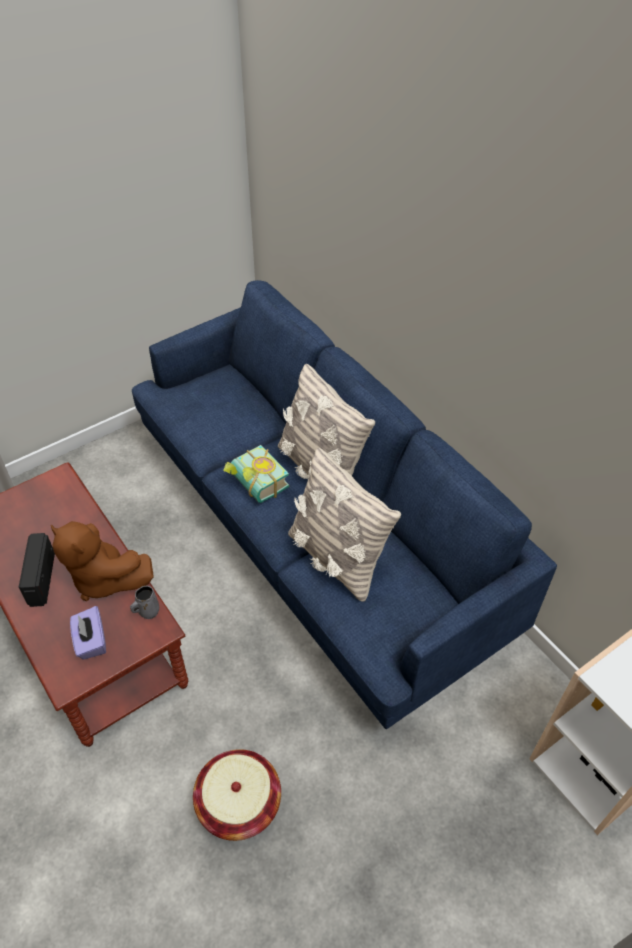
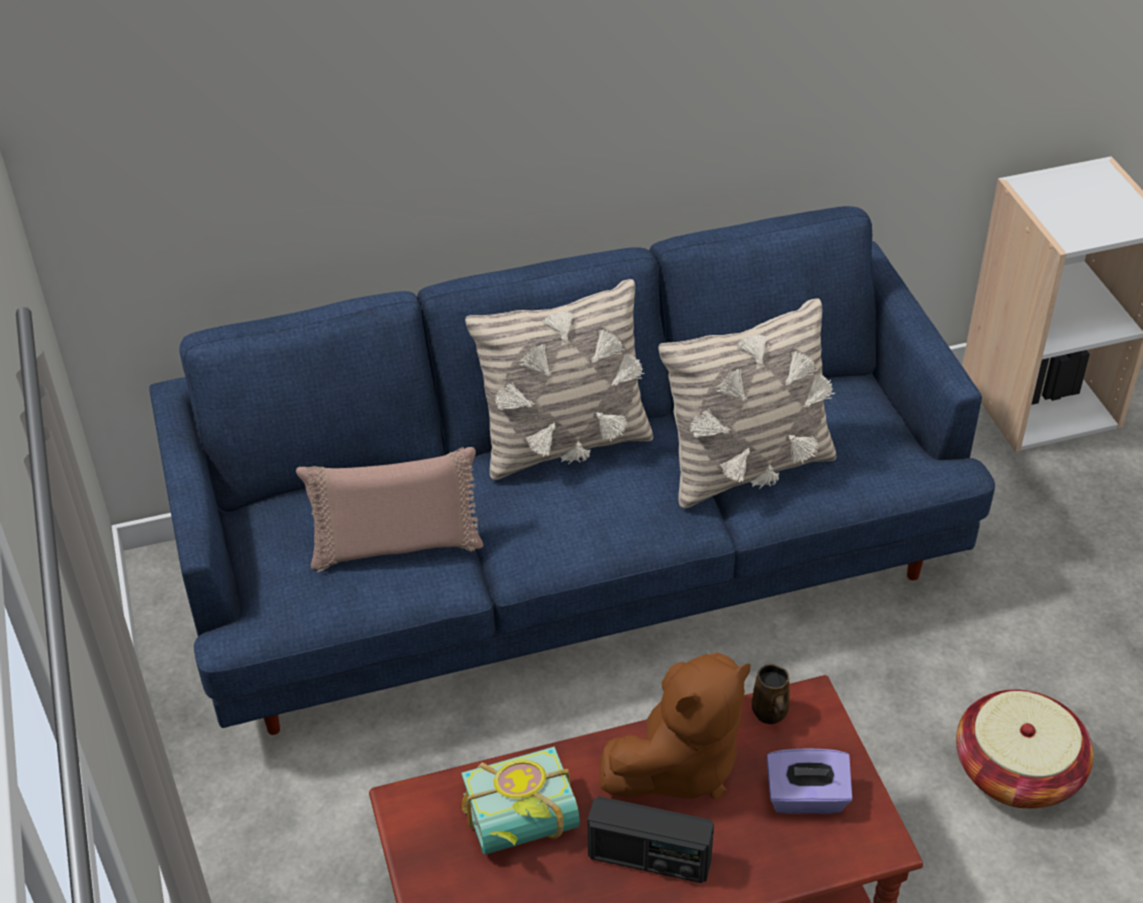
camera: 70 degrees left, 5 degrees down
grey mug [130,586,159,619] -> brown mug [752,664,790,724]
book [223,445,289,503] -> book moved to [461,747,580,855]
none -> beige pillow [296,447,484,573]

